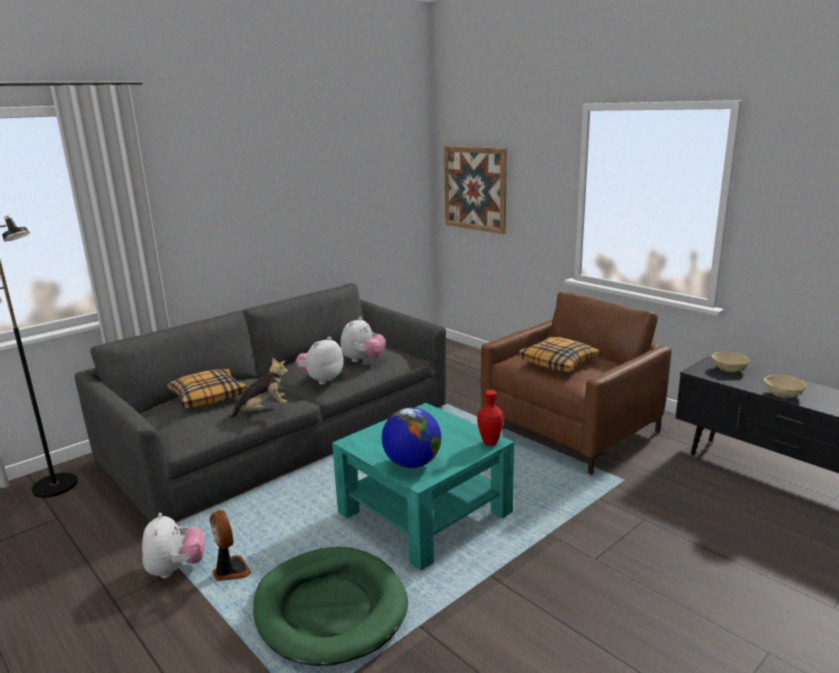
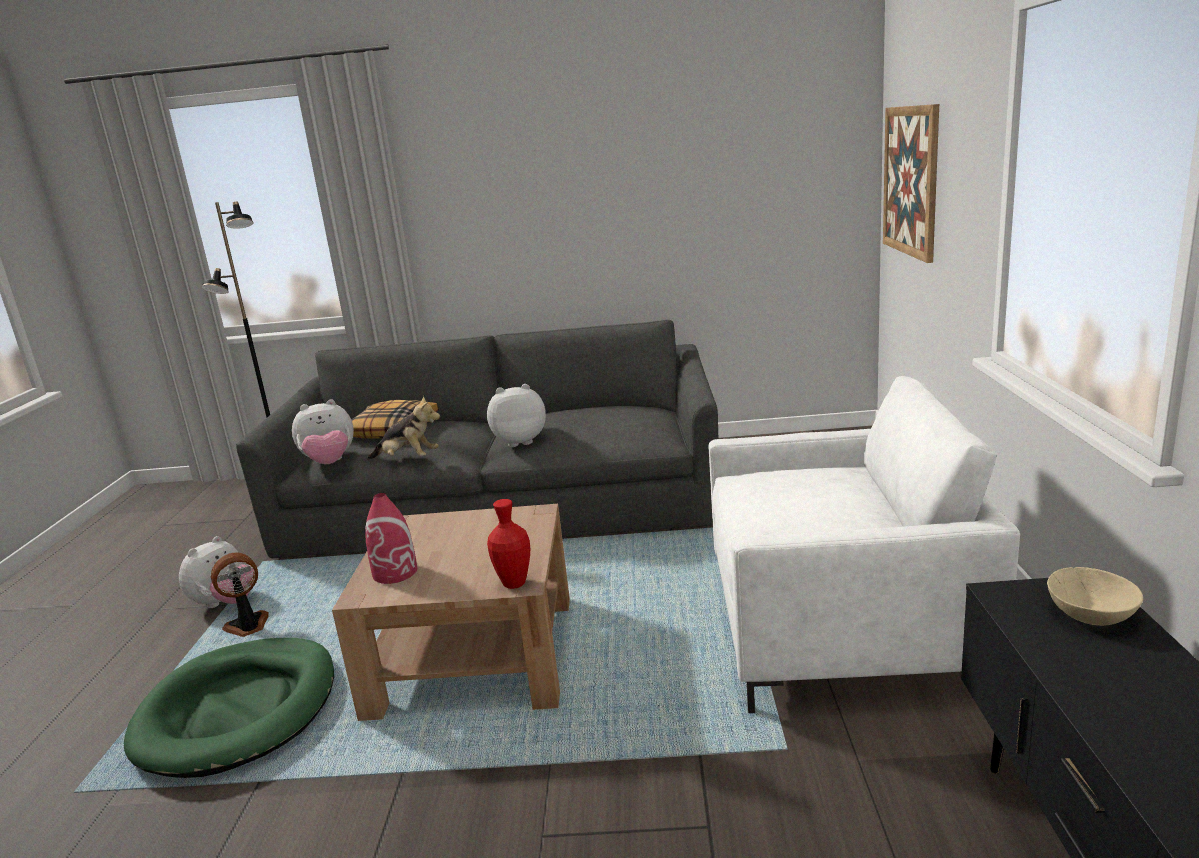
camera: 45 degrees right, 0 degrees up
fan [210,510,252,581] -> fan turned 135 degrees counterclockwise [211,553,269,637]
turquoise coffee table [332,403,514,571] -> brown coffee table [332,504,570,721]
plush toy [340,317,385,362] -> plush toy moved to [292,400,354,464]
globe [382,408,441,468] -> red vase [365,493,417,584]
brown armchair [480,292,672,475] -> white armchair [708,376,1020,713]
pillow [518,337,600,372] -> none
beige bowl [764,375,806,398] -> none

